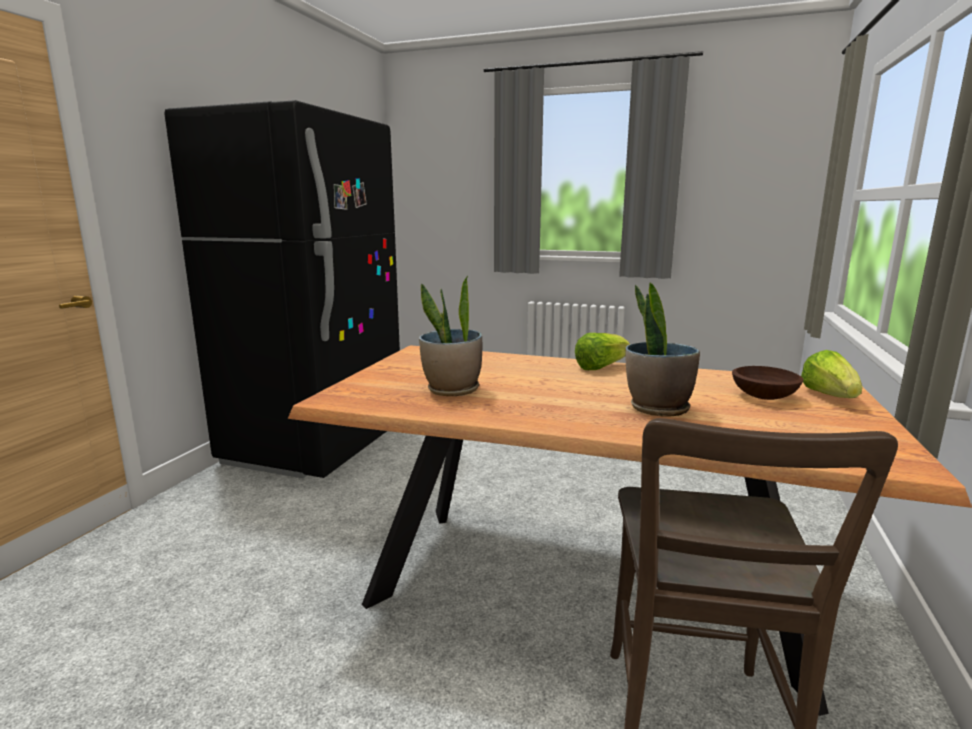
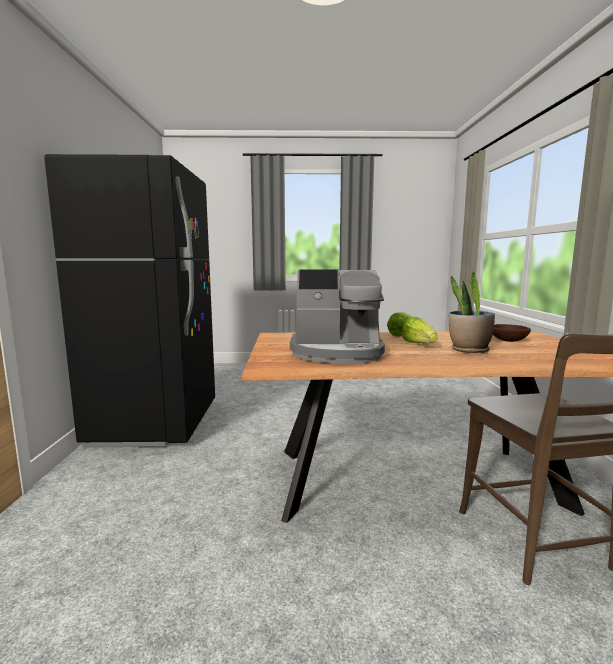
camera: 20 degrees left, 5 degrees down
potted plant [419,276,482,396] -> coffee machine [290,269,385,364]
lettuce [801,350,862,398] -> lettuce moved to [401,317,438,343]

